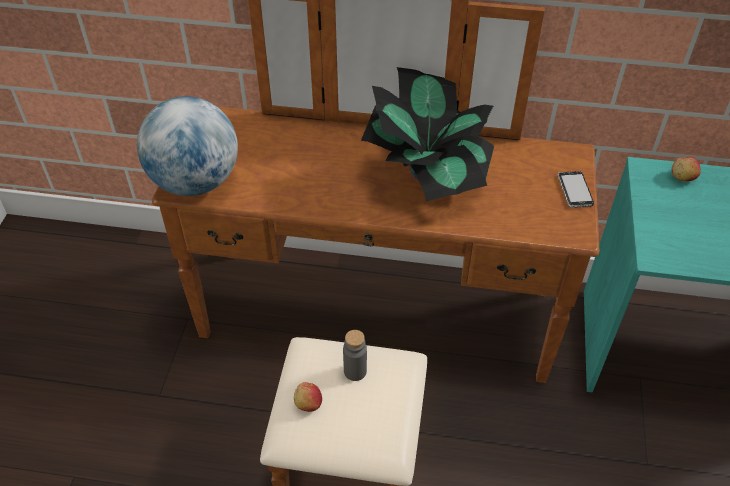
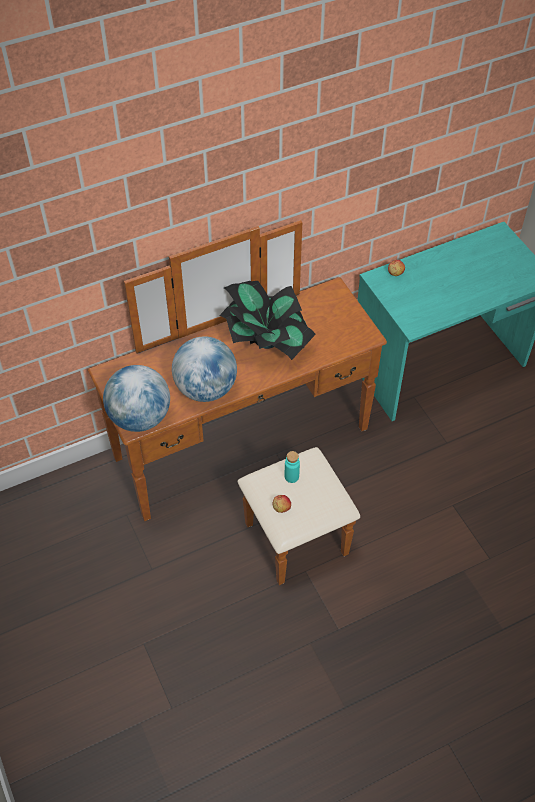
camera: 35 degrees left, 5 degrees up
grey bottle [343,330,367,381] -> turquoise bottle [285,451,300,483]
phone [557,171,594,208] -> none
none -> globe [172,336,237,402]

